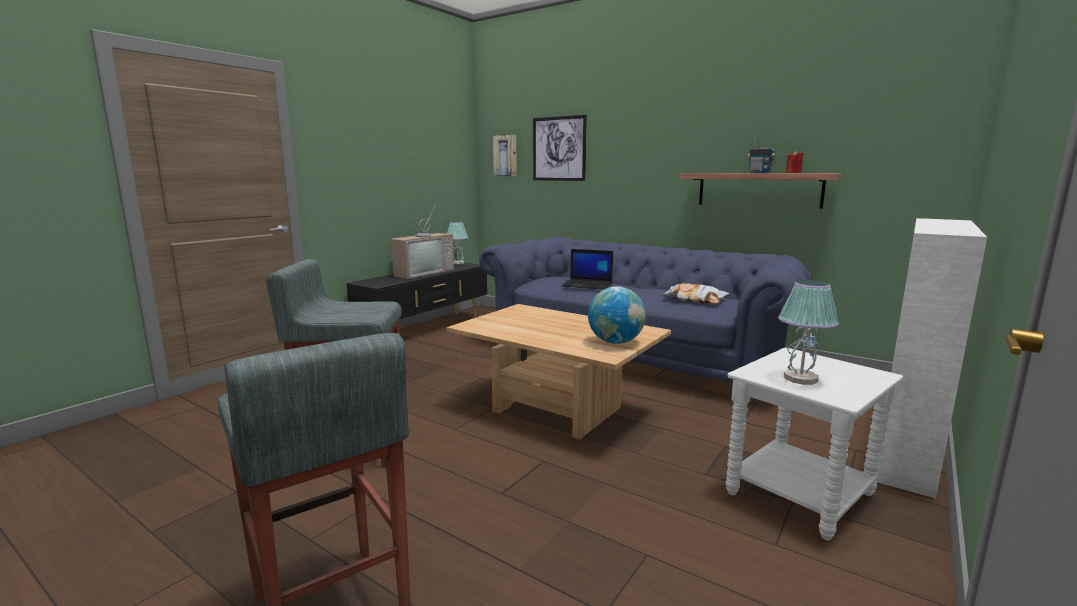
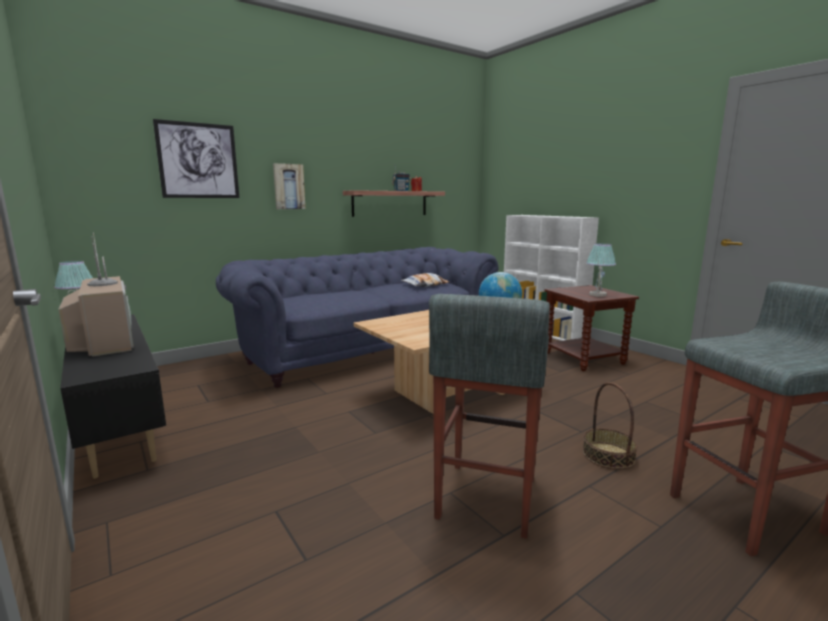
camera: 70 degrees left, 0 degrees up
picture [493,135,517,176] -> picture moved to [273,163,305,209]
laptop [561,249,613,290] -> none
white side table [726,347,903,540] -> brown side table [544,285,639,371]
none -> basket [583,382,637,470]

